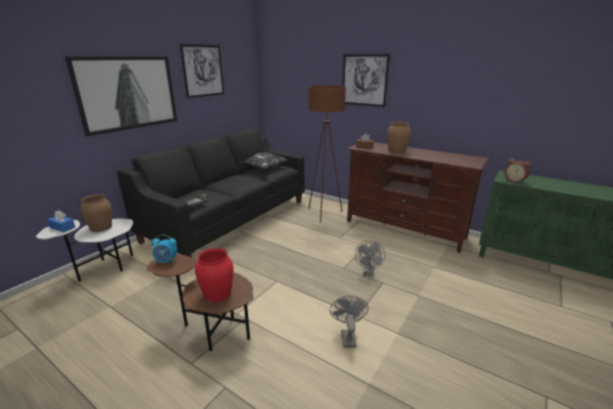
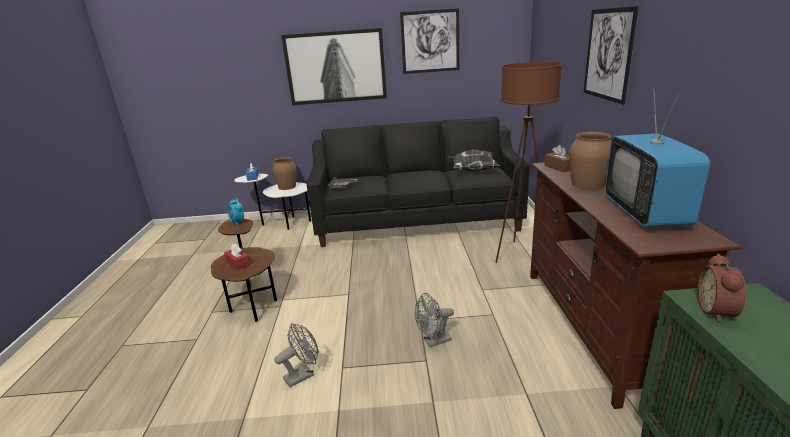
camera: 55 degrees right, 0 degrees up
red vase [195,248,234,302] -> red tissue box [224,244,250,271]
none -> television [605,88,710,227]

